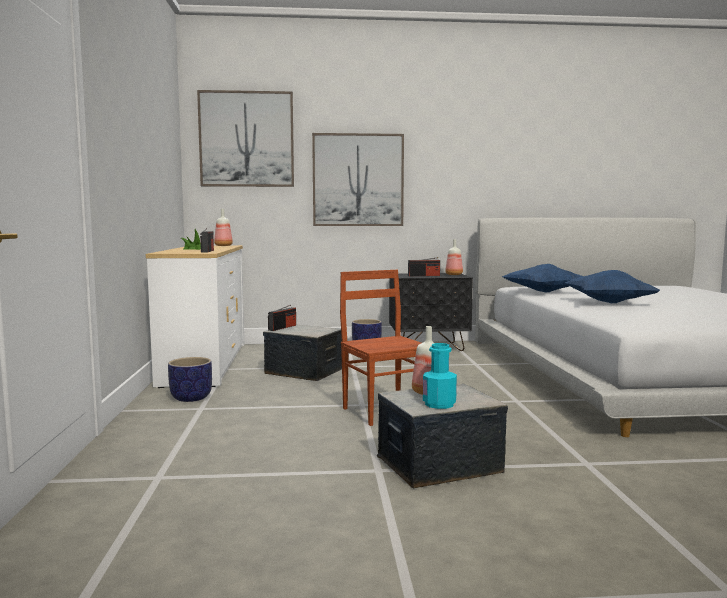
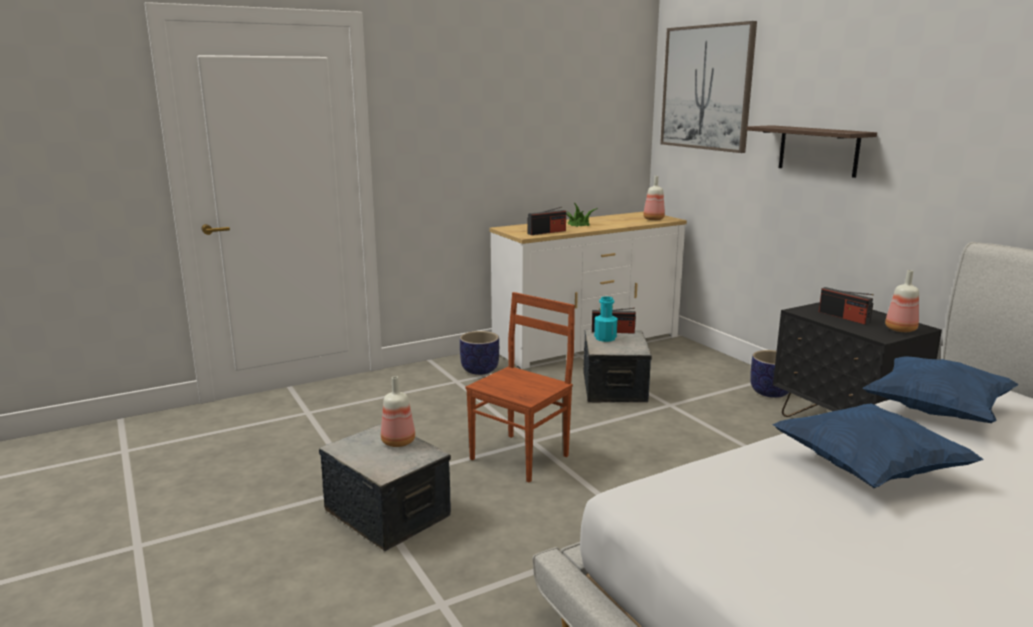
camera: 65 degrees right, 10 degrees up
picture [312,133,404,226] -> shelf [747,125,877,178]
turquoise bottle [423,343,457,409] -> turquoise bottle moved to [594,296,617,342]

